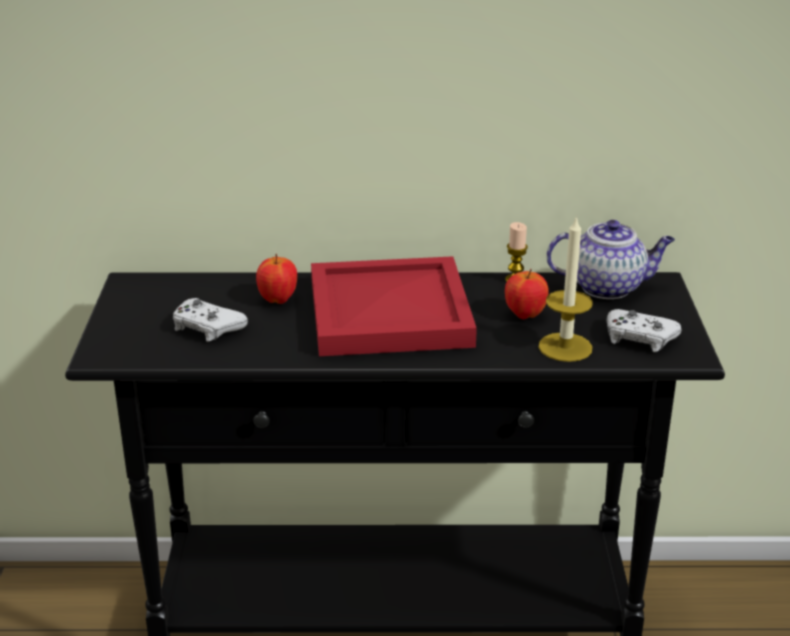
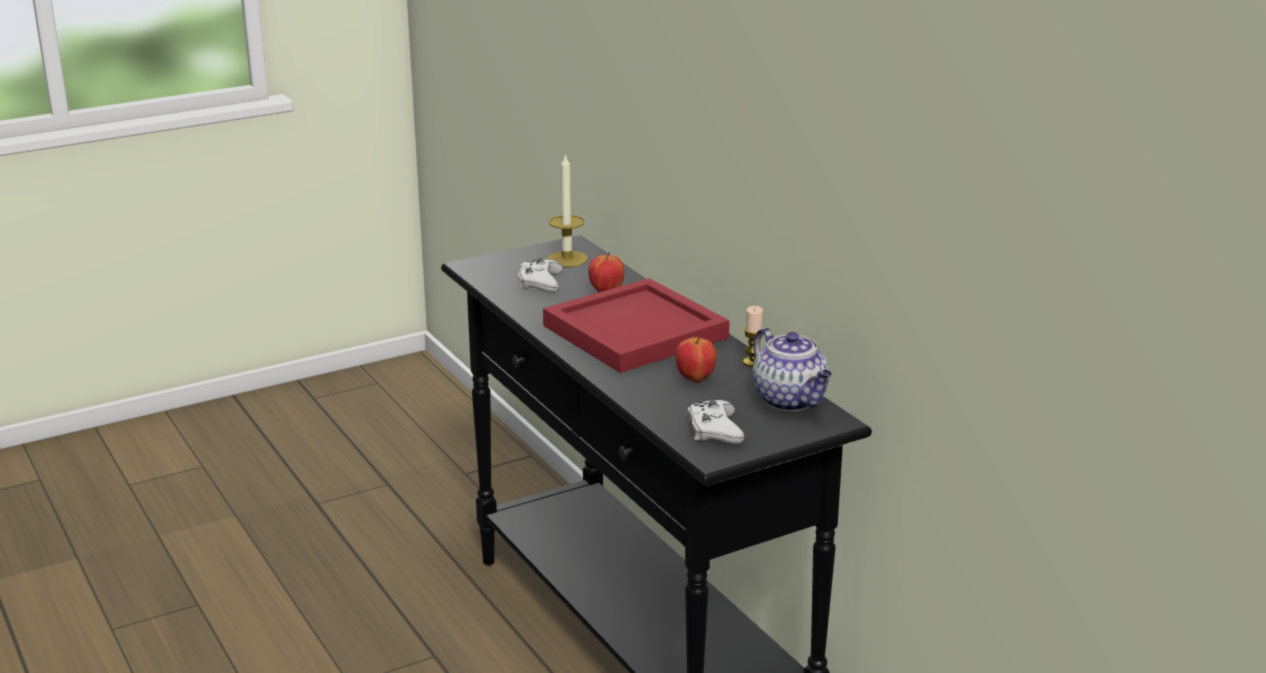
camera: 60 degrees right, 5 degrees down
candle [538,215,593,362] -> candle moved to [547,154,588,267]

